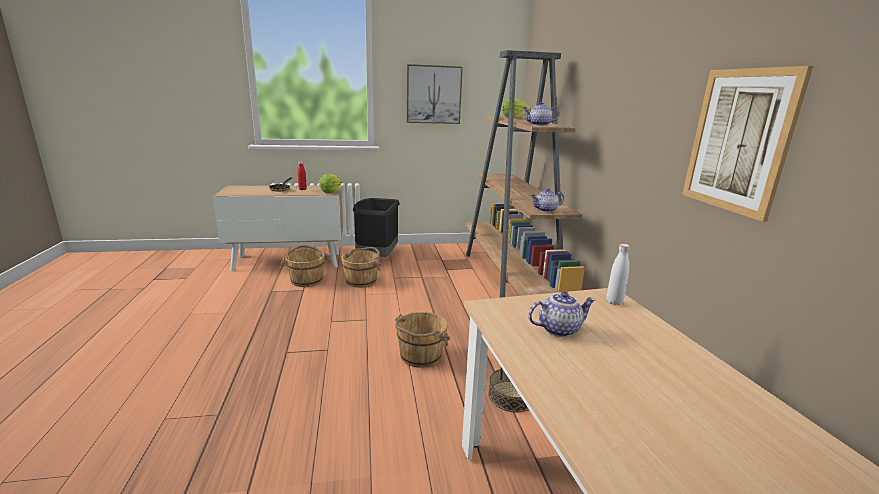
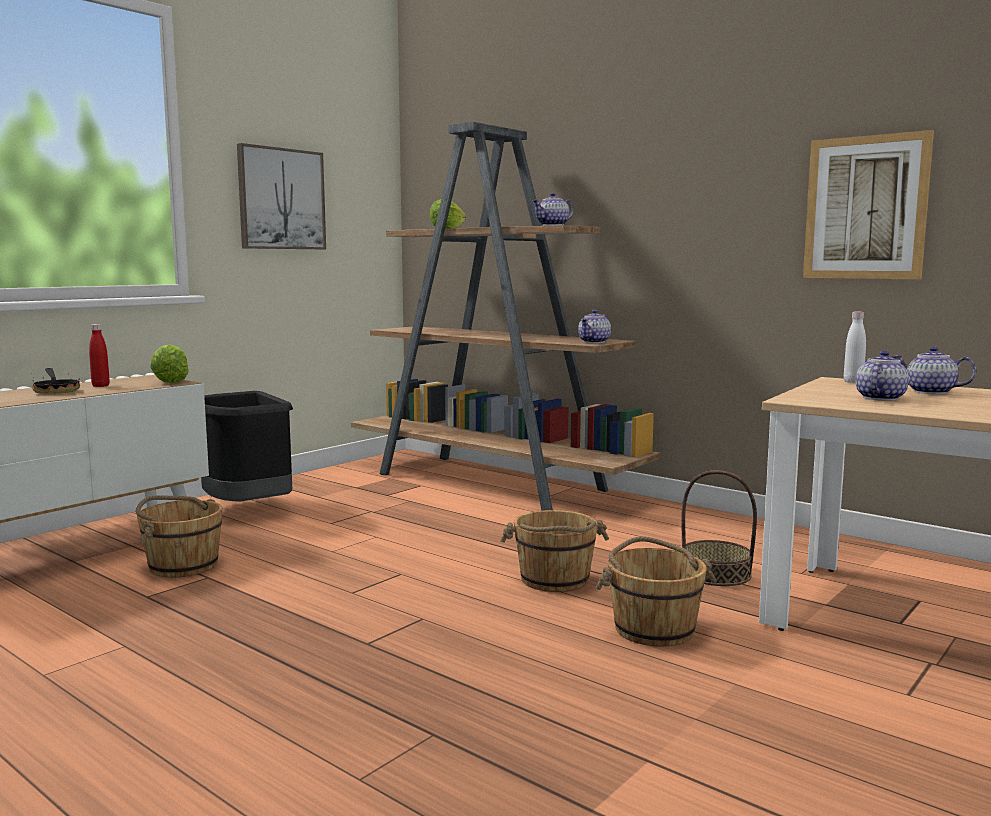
camera: 40 degrees left, 10 degrees down
brown bucket [341,247,381,288] -> brown bucket moved to [595,536,716,647]
none -> teapot [892,347,976,394]

